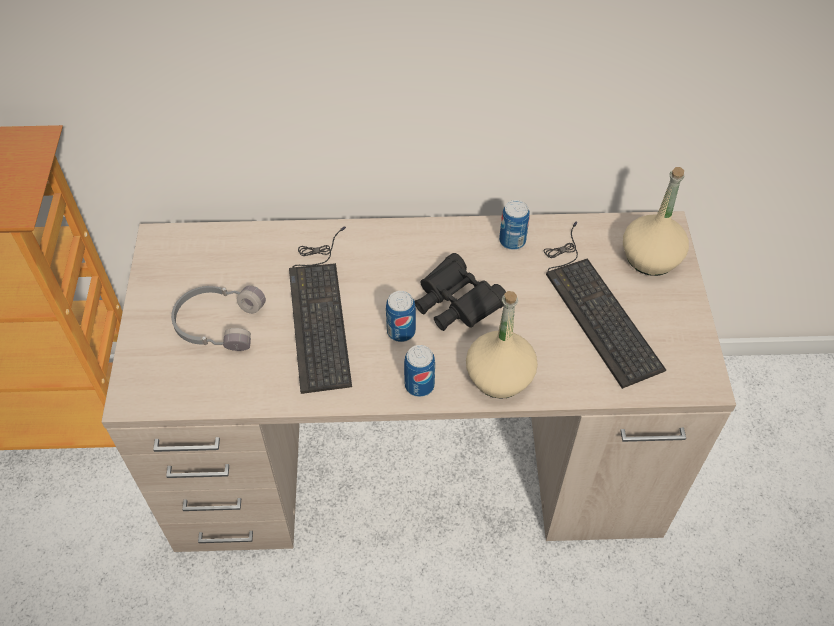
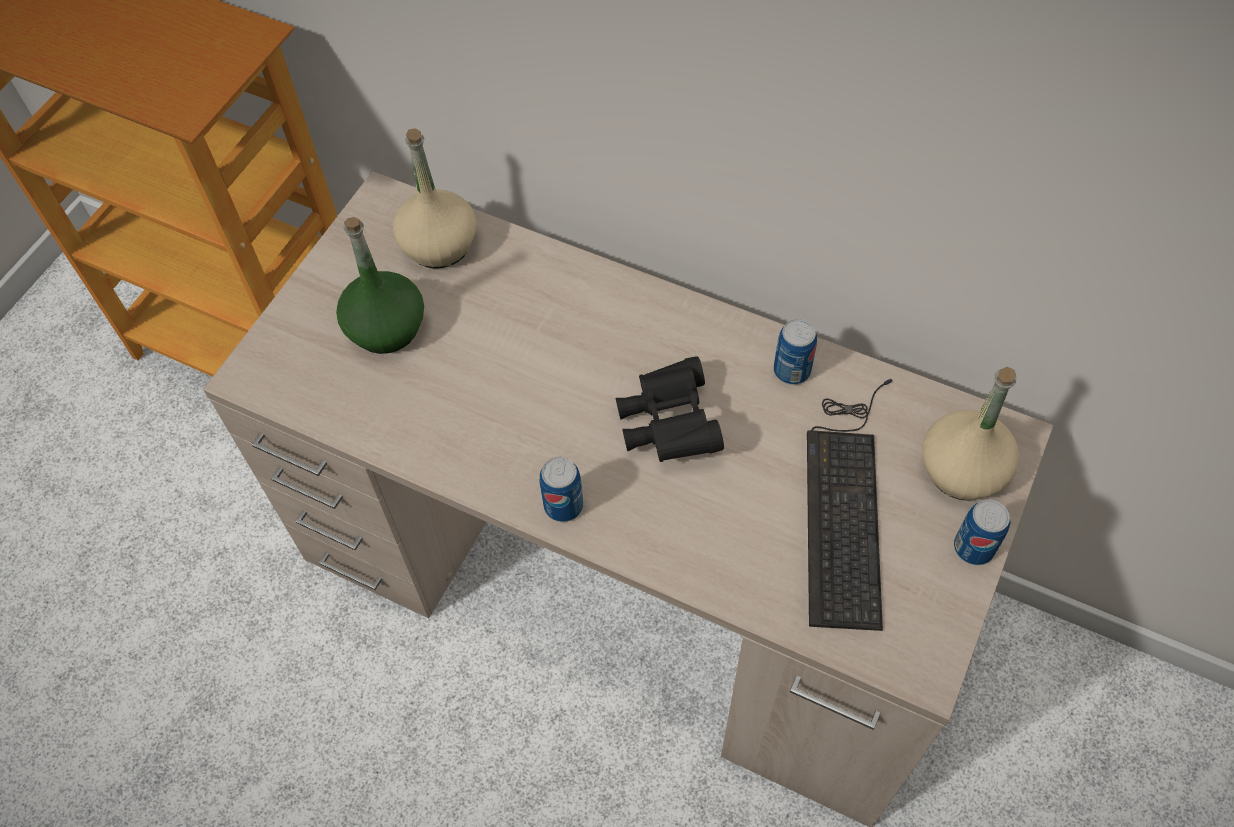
camera: 30 degrees right, 5 degrees up
grey headphones [171,285,266,351] -> green bottle [336,217,424,354]
keyboard [289,226,352,394] -> none
can [386,291,416,342] -> can moved to [954,499,1010,565]
beige bottle [466,291,538,399] -> beige bottle moved to [393,128,476,269]

